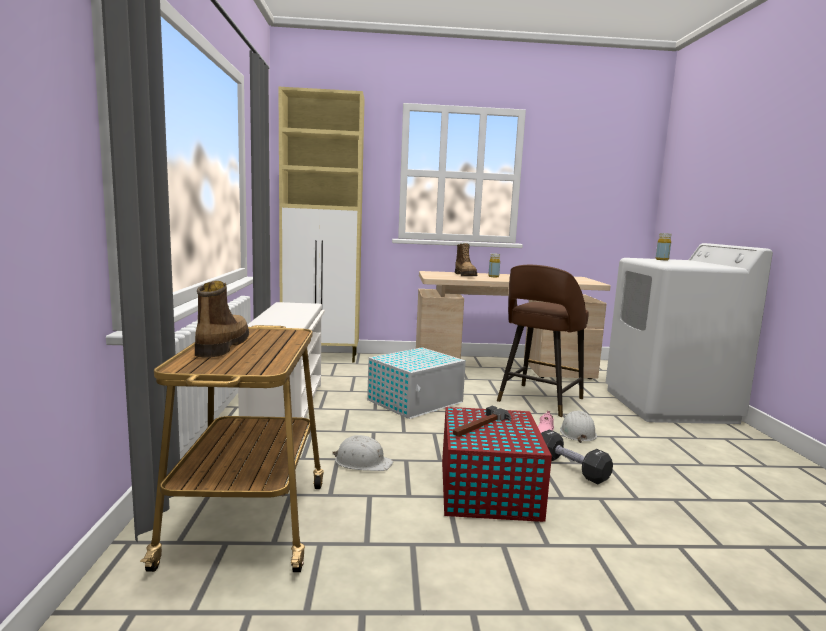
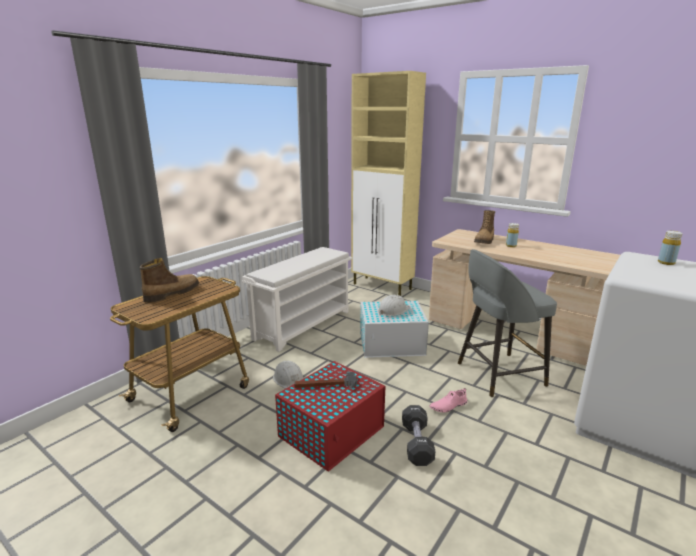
camera: 40 degrees right, 10 degrees up
brown stool [497,265,589,417] -> grey stool [458,249,557,397]
white hard hat [560,410,597,443] -> white hard hat moved to [378,295,410,316]

